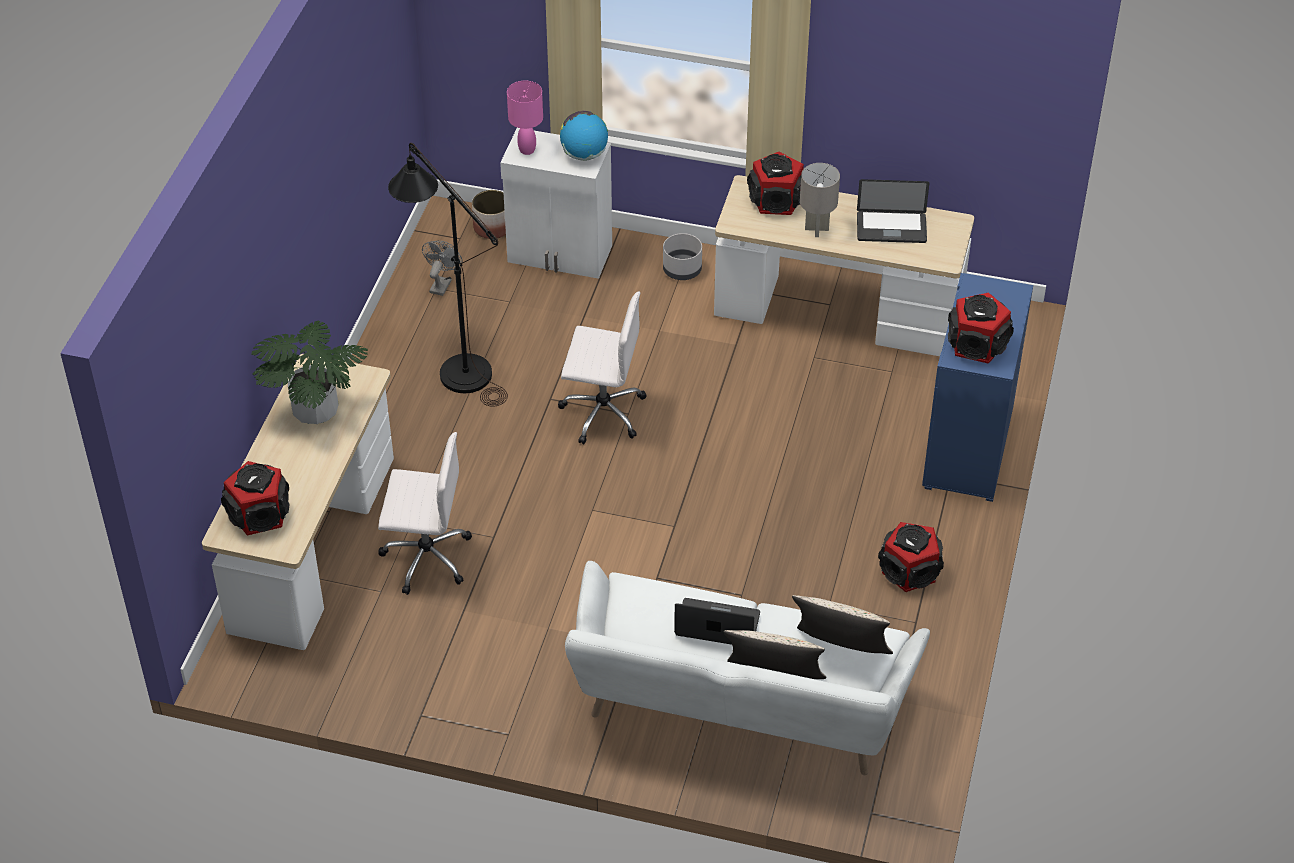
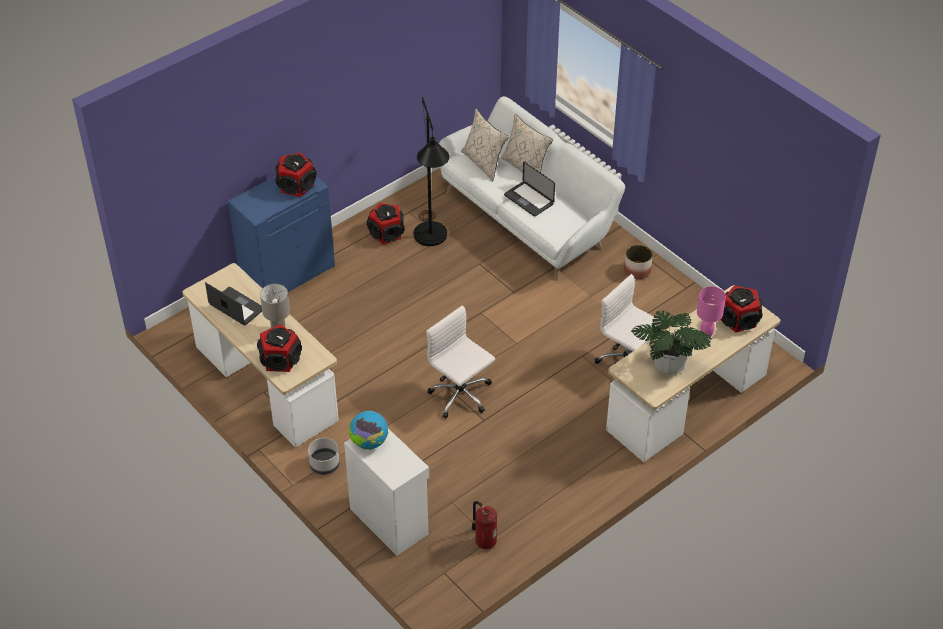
camera: 145 degrees left, 0 degrees up
black floor lamp [388,143,508,407] -> black floor lamp moved to [414,97,450,246]
grey fan [422,241,463,296] -> fire extinguisher [472,501,497,549]
planter [472,190,506,239] -> planter moved to [624,245,653,279]
pink table lamp [507,81,543,155] -> pink table lamp moved to [697,286,726,337]

